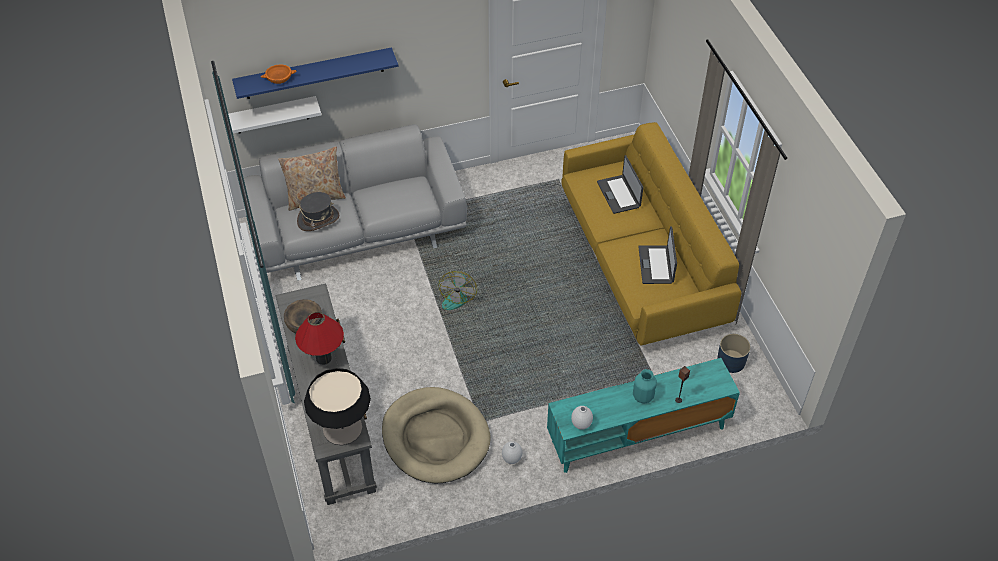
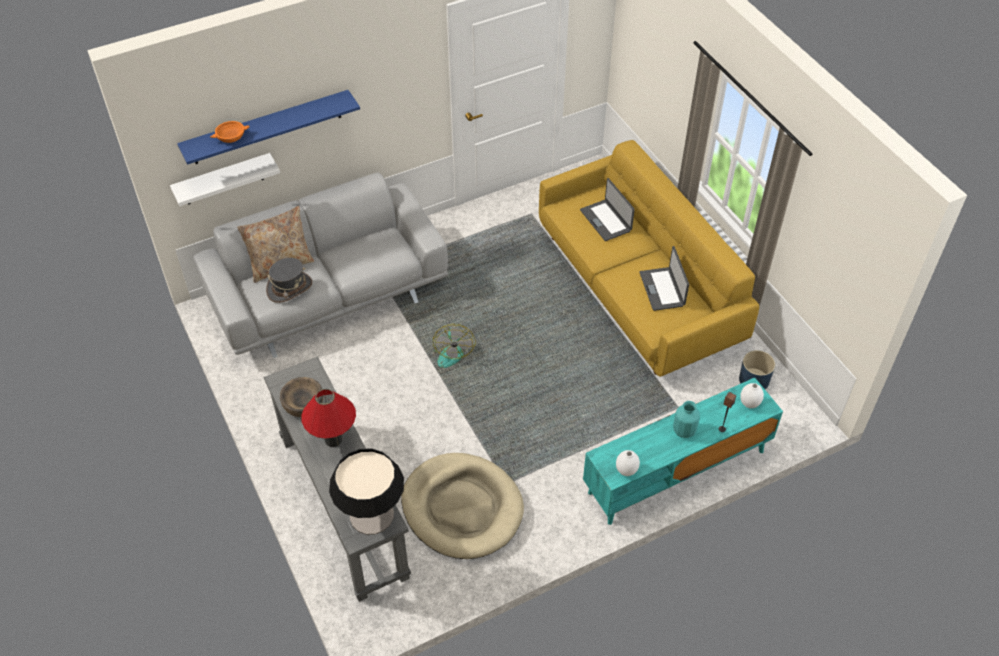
camera: 10 degrees left, 0 degrees up
white vase [502,441,522,464] -> white vase moved to [740,383,764,408]

